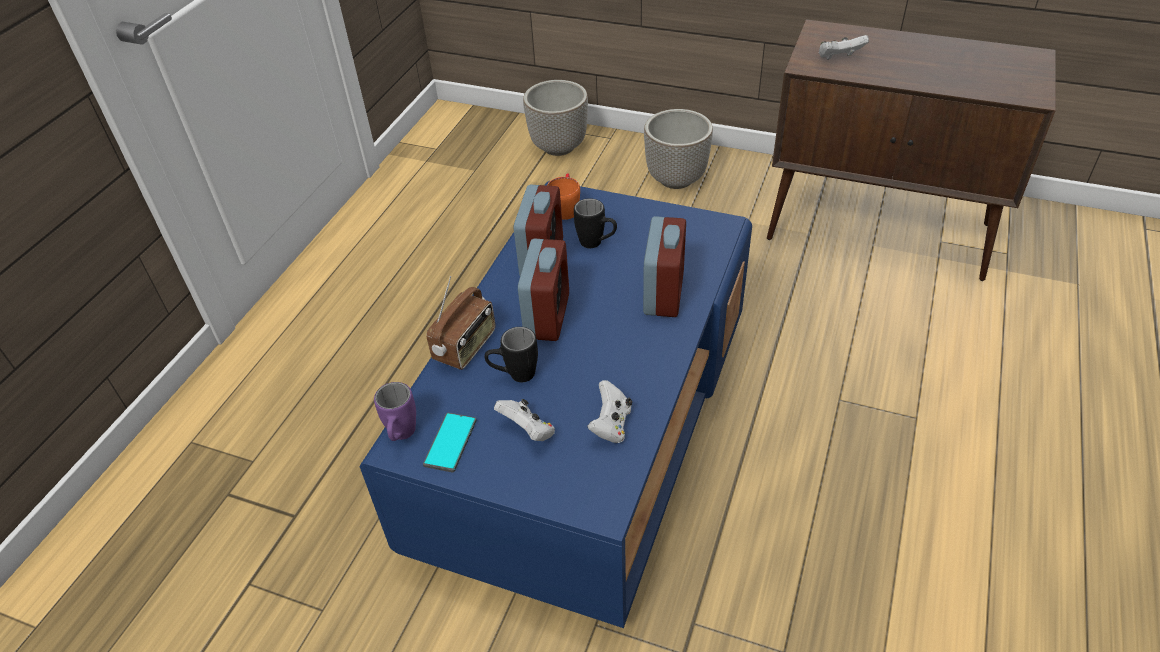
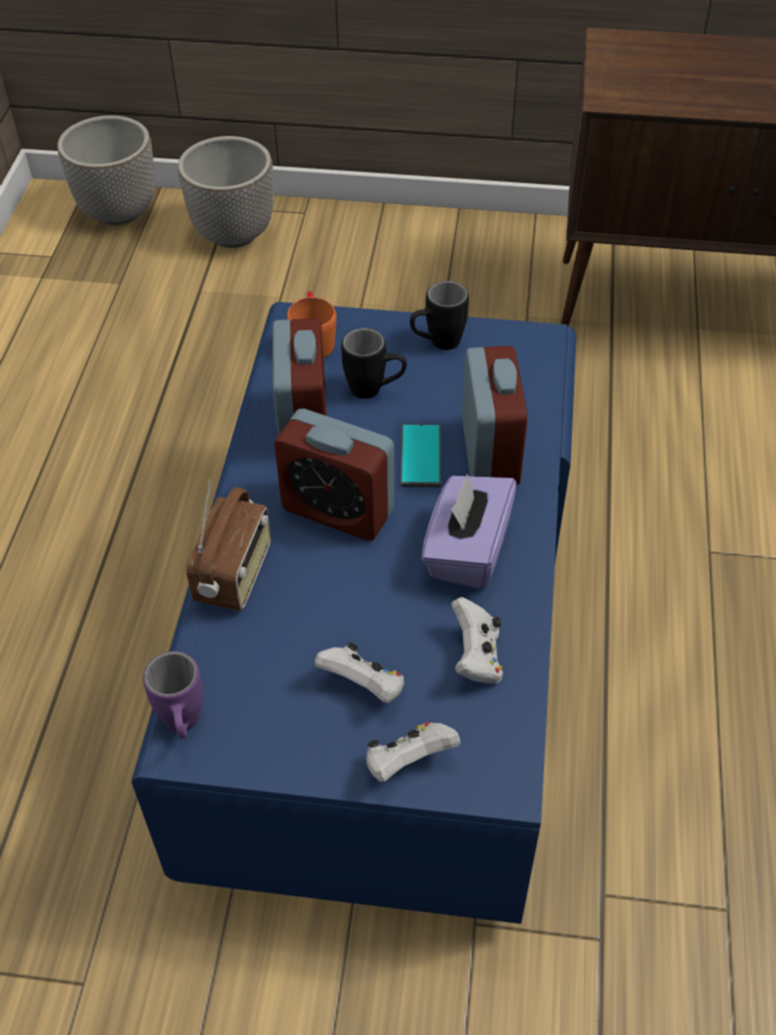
camera: 15 degrees left, 5 degrees up
phone [423,413,477,473] -> phone moved to [400,424,441,487]
black mug [484,327,538,382] -> black mug moved to [410,281,469,350]
alarm clock [518,239,569,341] -> alarm clock turned 120 degrees clockwise [274,409,394,541]
planter [644,109,713,189] -> planter moved to [57,115,155,226]
white game controller [819,35,869,60] -> white game controller moved to [366,722,460,782]
none -> purple tissue box [422,474,517,589]

